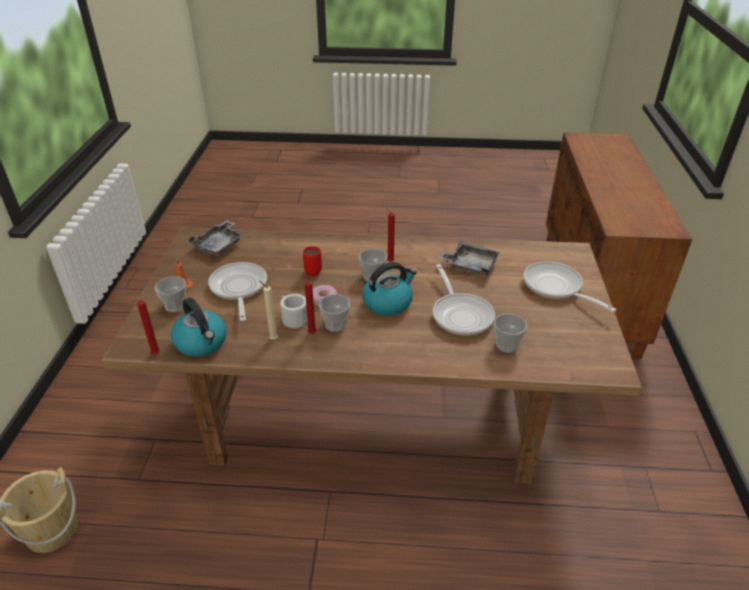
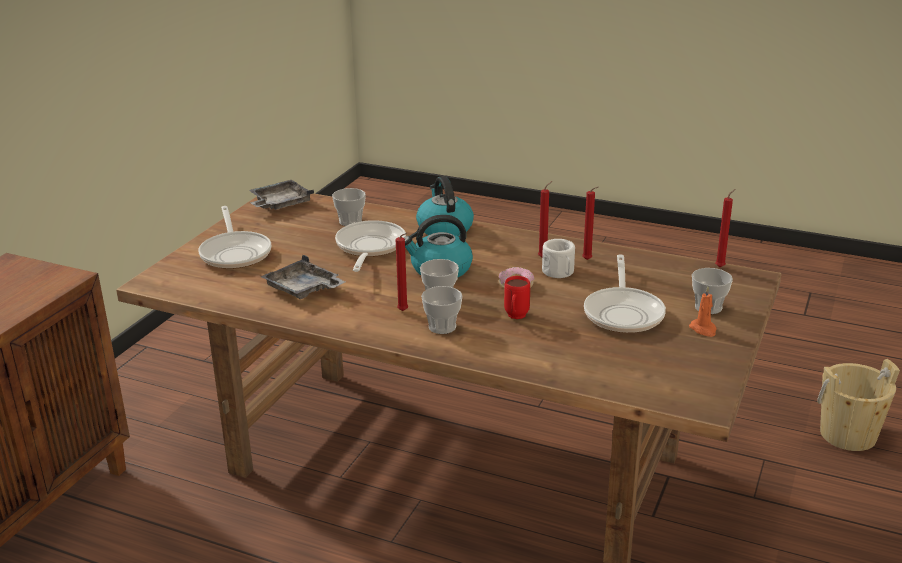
camera: 160 degrees left, 10 degrees down
kettle [171,297,227,357] -> kettle moved to [416,176,474,236]
grey tray [189,220,244,256] -> grey tray moved to [249,180,314,210]
beige candle [260,281,278,339] -> red candle [582,187,598,260]
cup [319,294,350,332] -> cup moved to [421,286,462,334]

